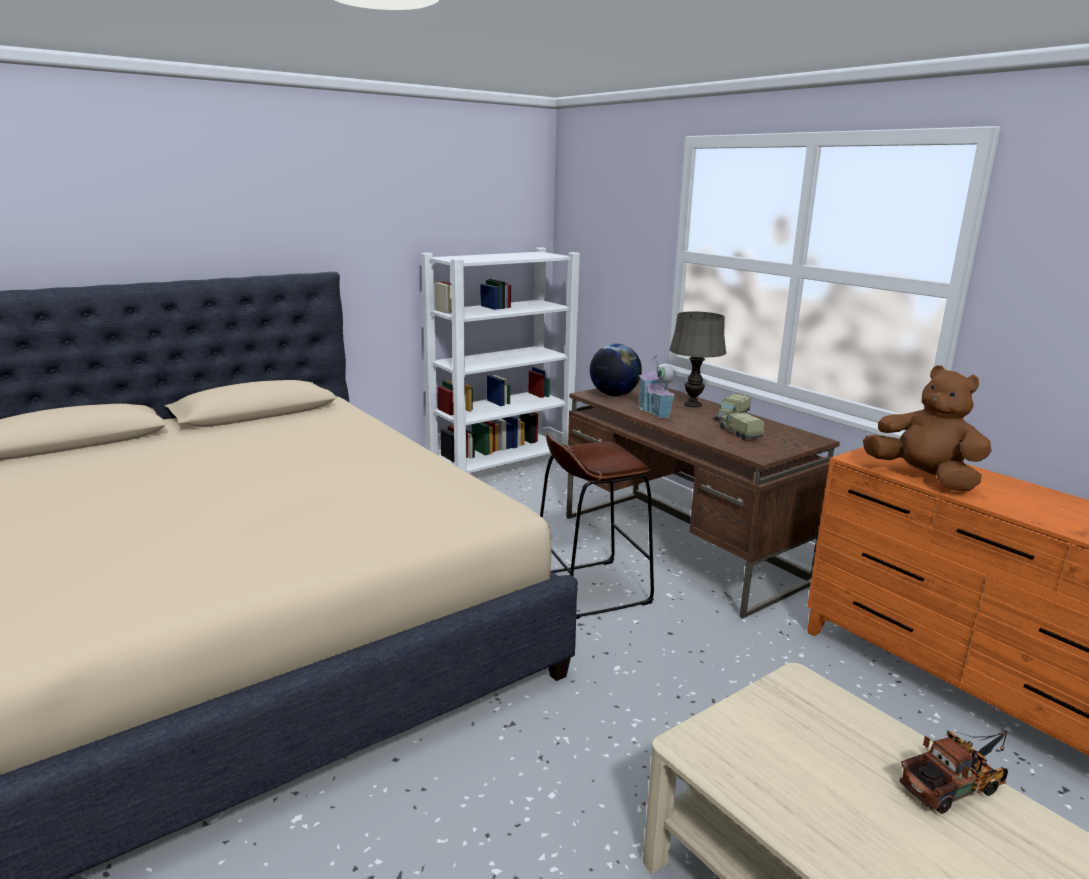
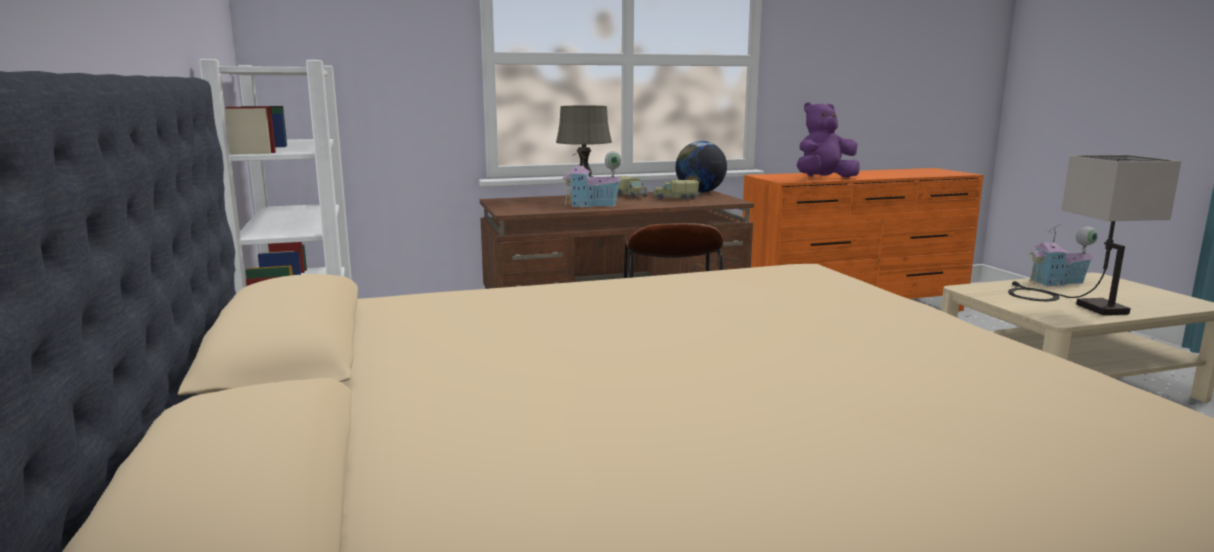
camera: 70 degrees left, 5 degrees down
globe [590,344,642,396] -> globe moved to [676,141,727,193]
brown plush toy [863,366,992,491] -> purple plush toy [797,102,860,178]
toy truck [900,731,1008,814] -> toy house [1029,224,1098,286]
none -> table lamp [1008,155,1181,315]

